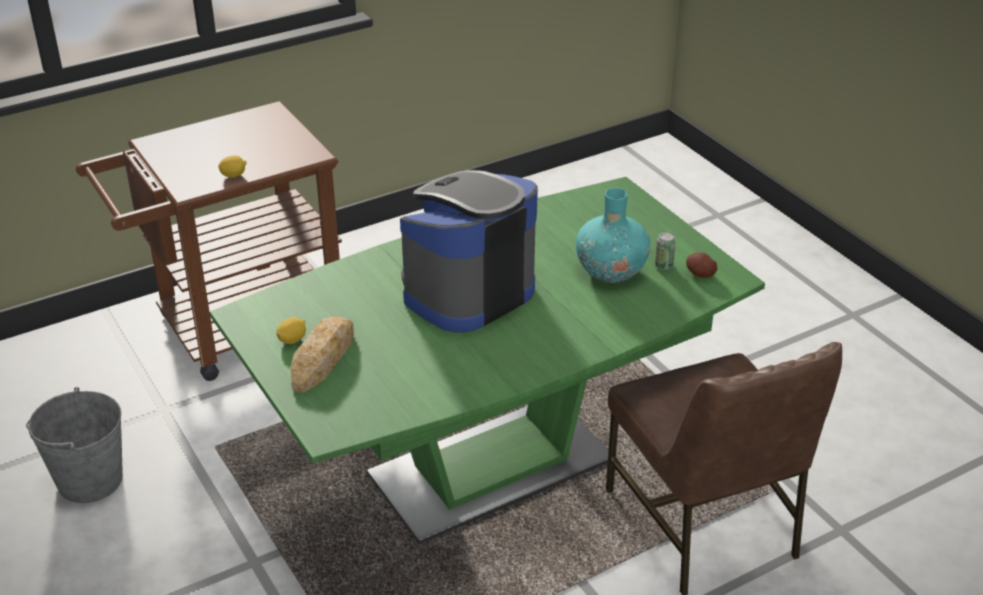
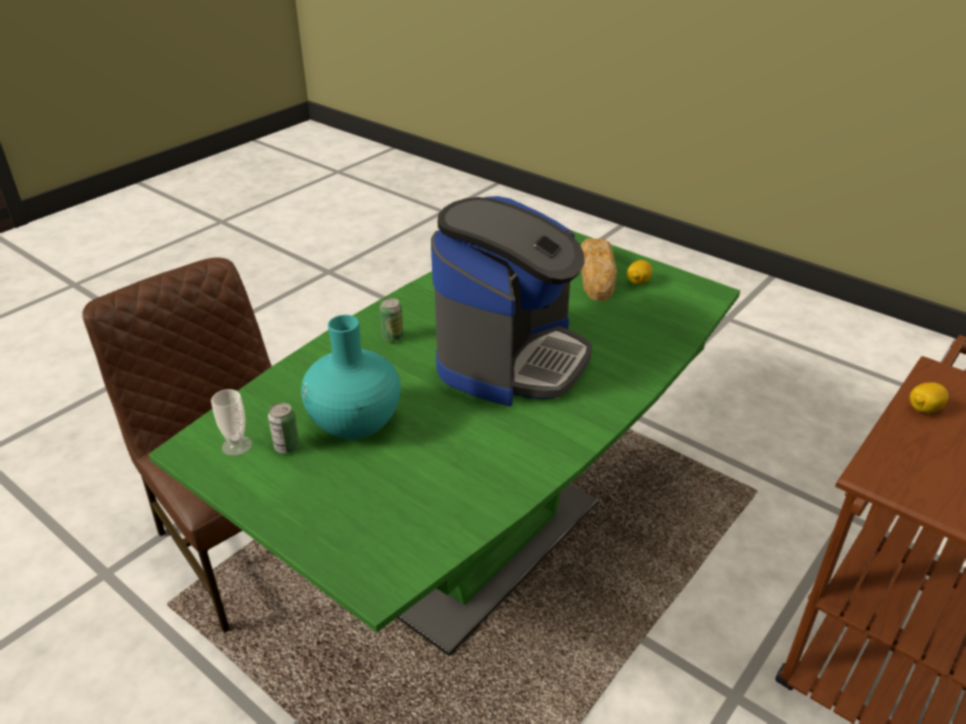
camera: 160 degrees right, 0 degrees up
grey bucket [26,387,123,503] -> none
potato [686,253,717,278] -> cup [211,389,252,456]
none -> can [379,298,404,342]

